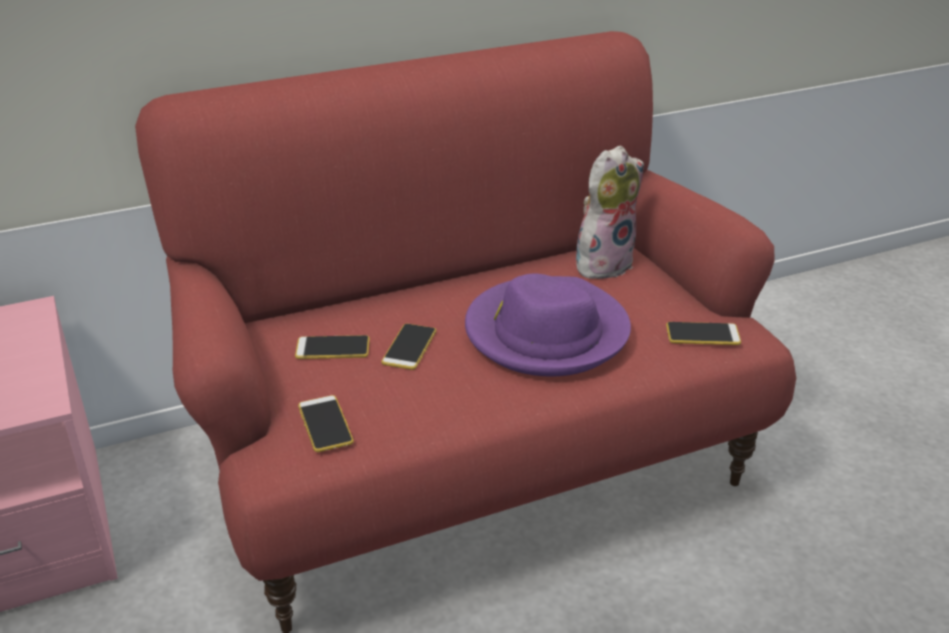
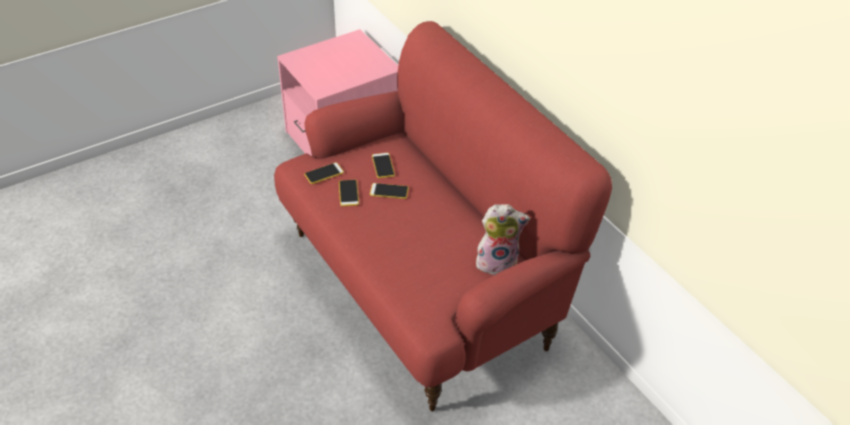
camera: 80 degrees right, 10 degrees up
purple hat [465,274,631,376] -> none
plush toy [576,145,644,279] -> plush toy turned 45 degrees counterclockwise [476,204,530,275]
phone [666,322,741,345] -> phone moved to [339,180,359,206]

